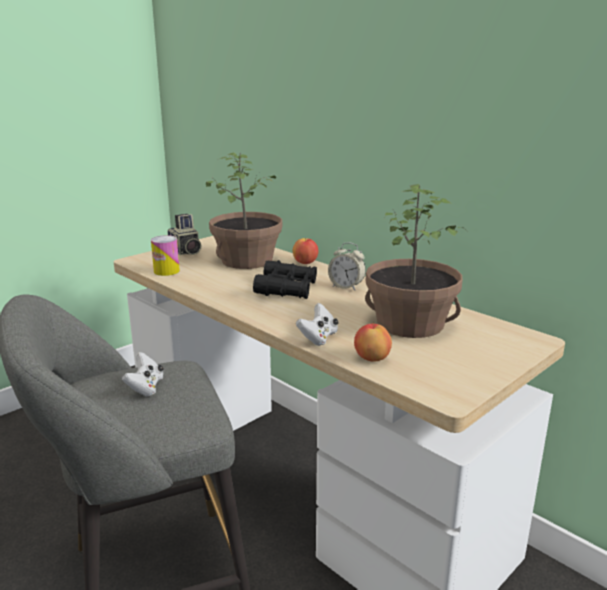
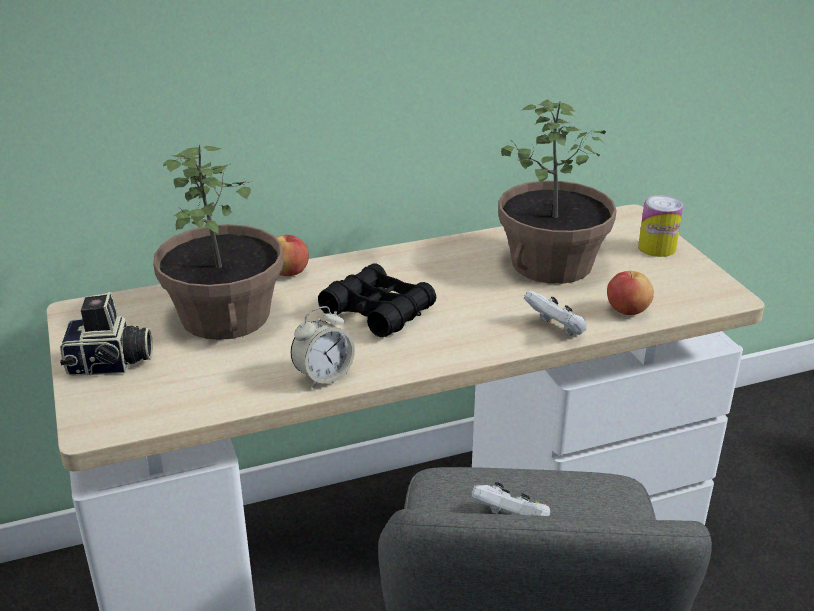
camera: 65 degrees left, 10 degrees up
can [151,235,180,276] -> can moved to [638,195,683,257]
alarm clock [328,242,366,291] -> alarm clock moved to [291,306,355,388]

